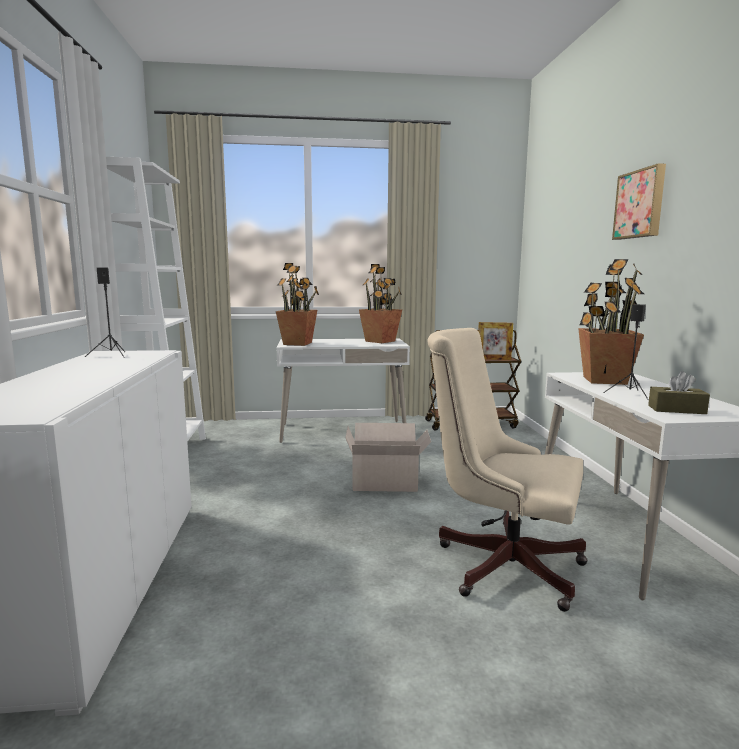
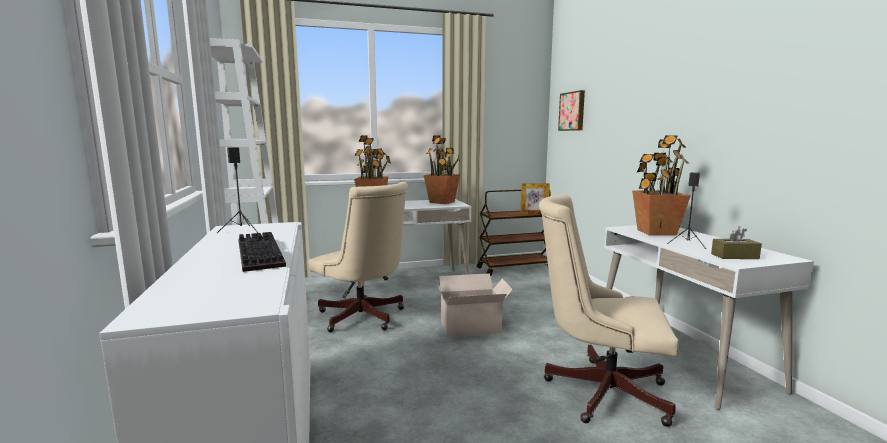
camera: 10 degrees left, 0 degrees up
picture [612,163,666,240] -> picture moved to [558,90,585,131]
none -> keyboard [238,232,286,272]
none -> beige office chair [309,182,408,332]

